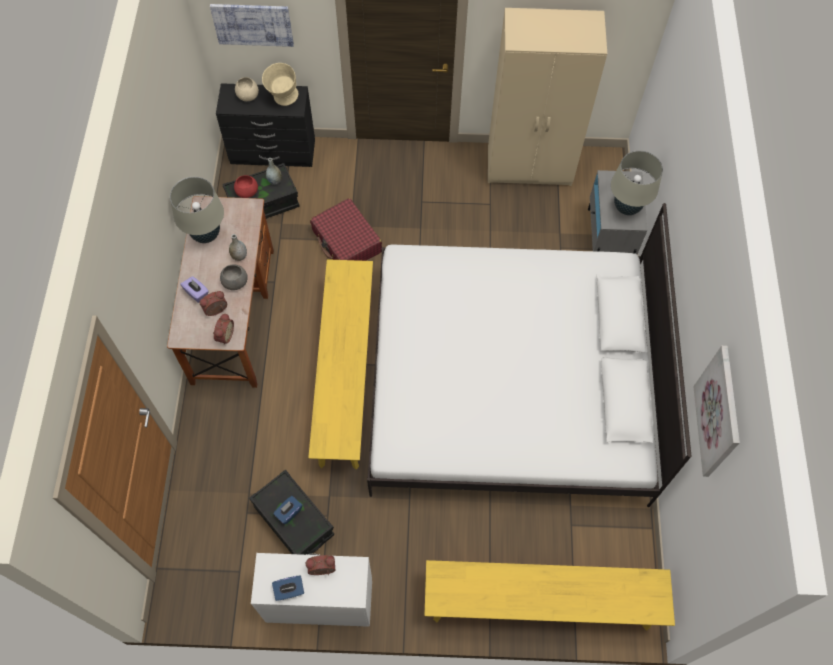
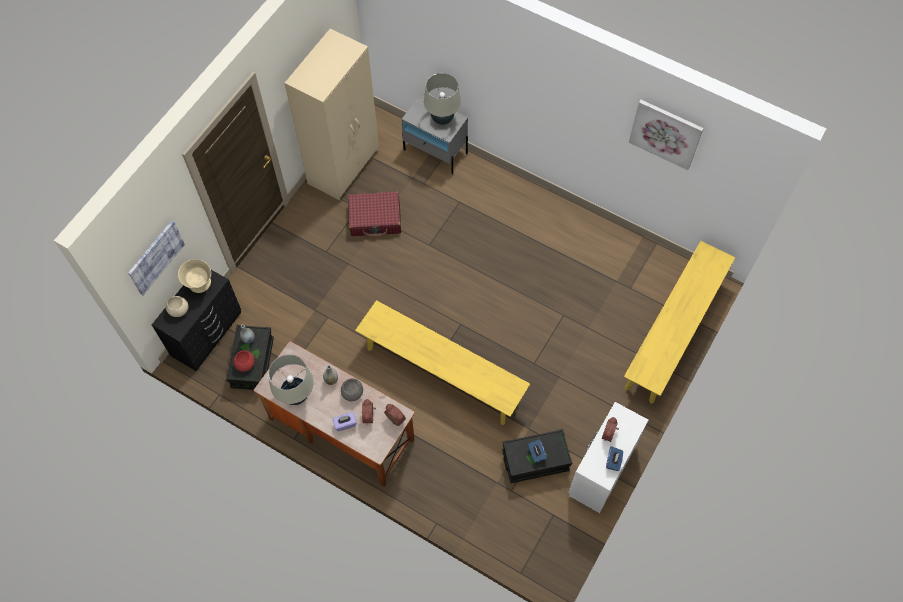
camera: 60 degrees left, 0 degrees up
red suitcase [310,198,382,261] -> red suitcase moved to [348,191,401,238]
white bed [367,203,691,507] -> none

